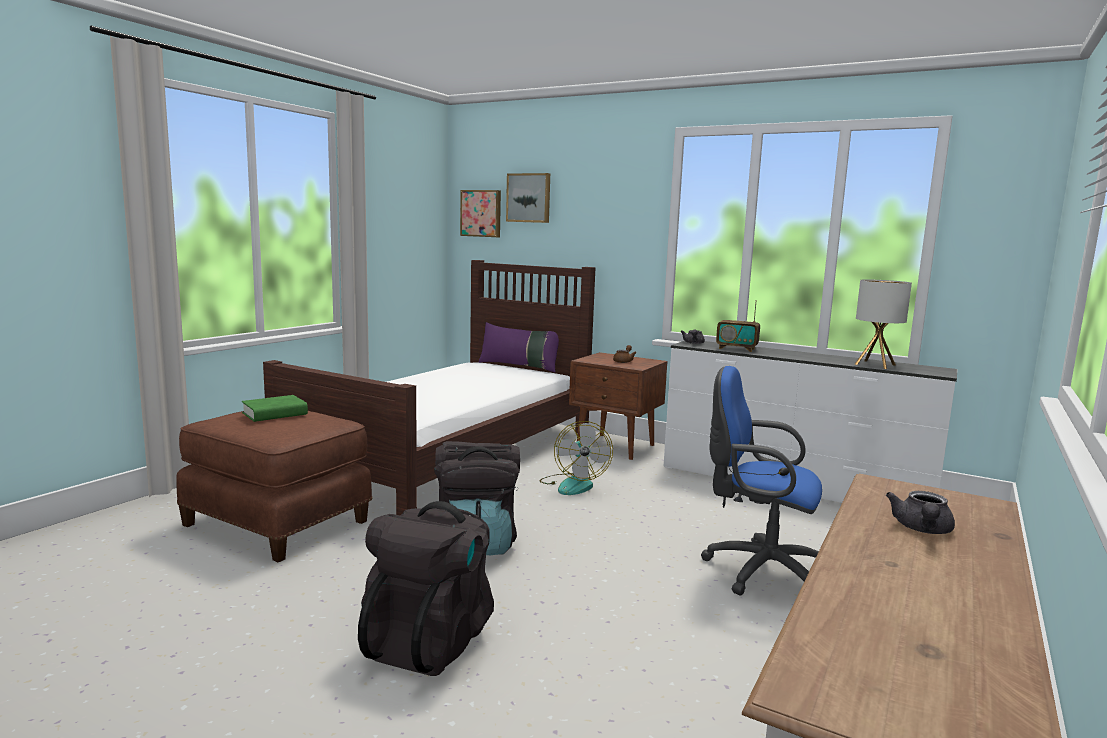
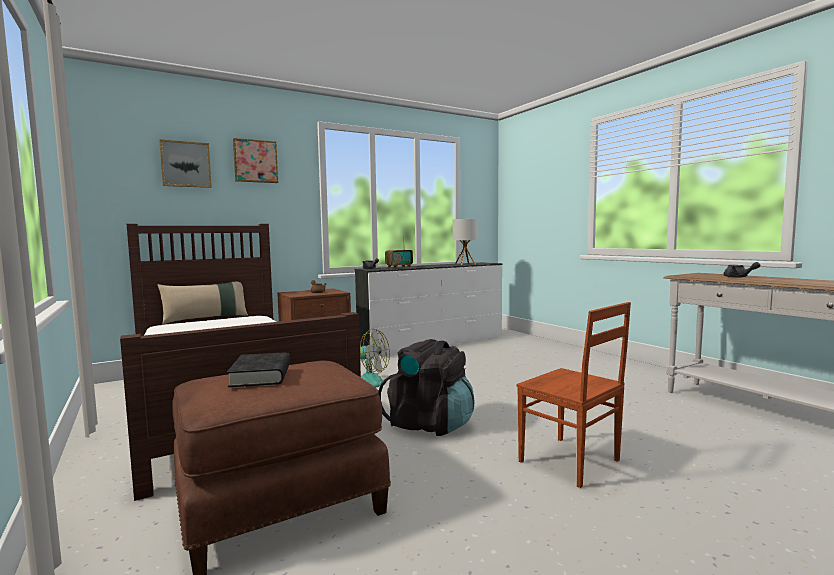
camera: 60 degrees left, 5 degrees down
green book [242,395,308,422] -> black book [227,352,290,387]
black backpack [358,501,494,676] -> brown chair [517,302,631,488]
picture [460,190,501,237] -> picture moved to [233,138,278,183]
purple pillow [479,322,559,372] -> beige pillow [157,282,248,325]
blue office chair [701,366,822,596] -> none

